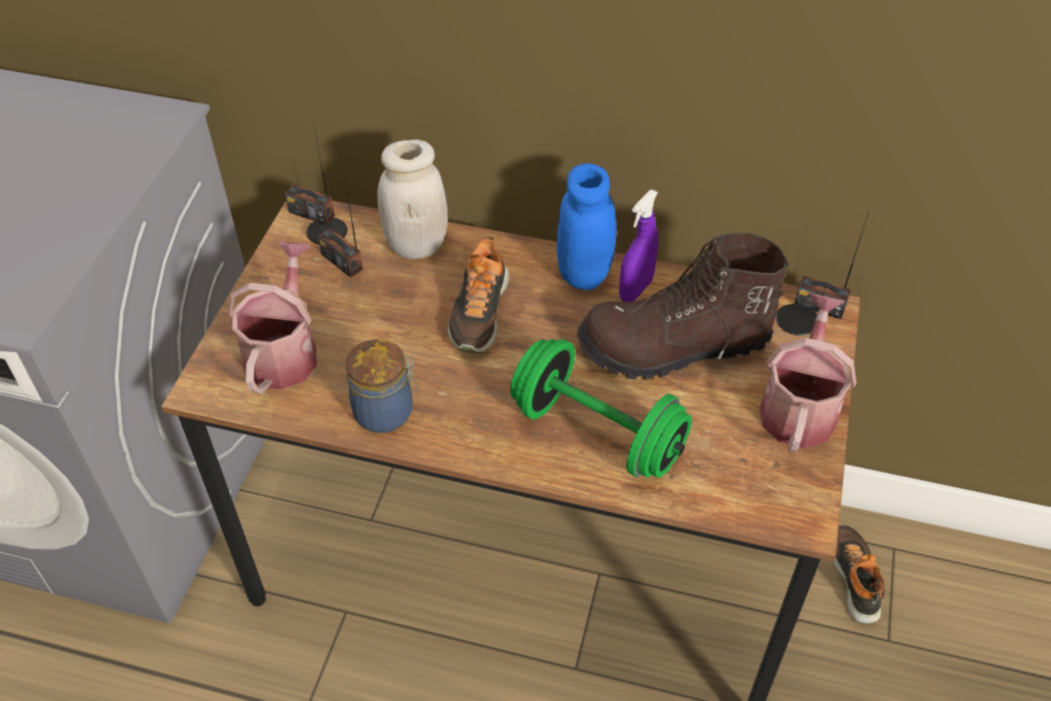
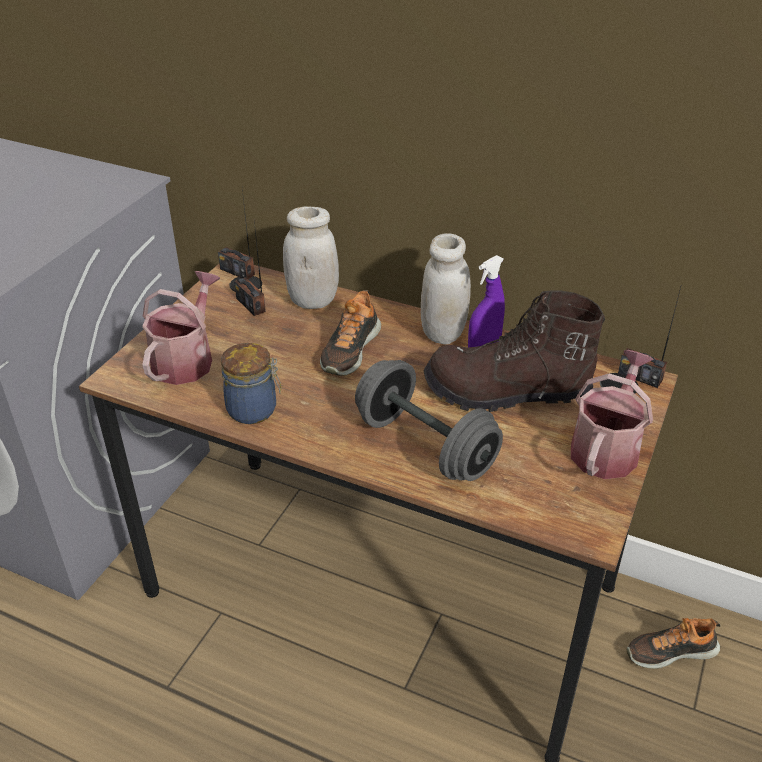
camera: 10 degrees right, 10 degrees down
green dumbbell [510,339,692,478] -> grey dumbbell [355,360,503,481]
blue jar [557,163,616,290] -> white jar [421,233,471,344]
shoe [833,524,885,624] -> shoe turned 105 degrees counterclockwise [627,618,720,669]

